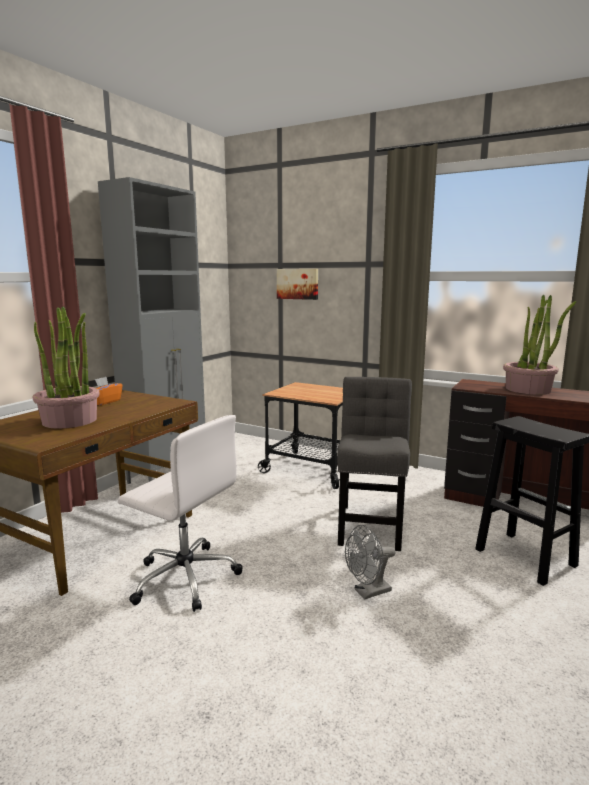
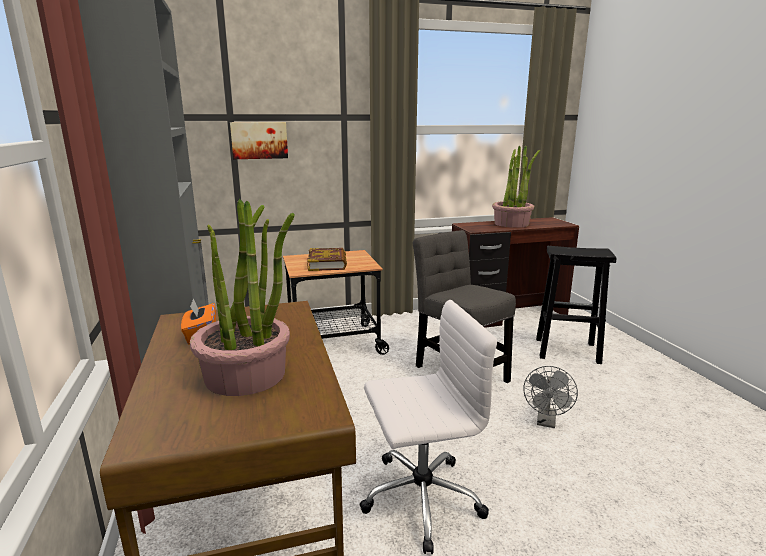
camera: 45 degrees left, 5 degrees up
none -> book [307,248,347,271]

